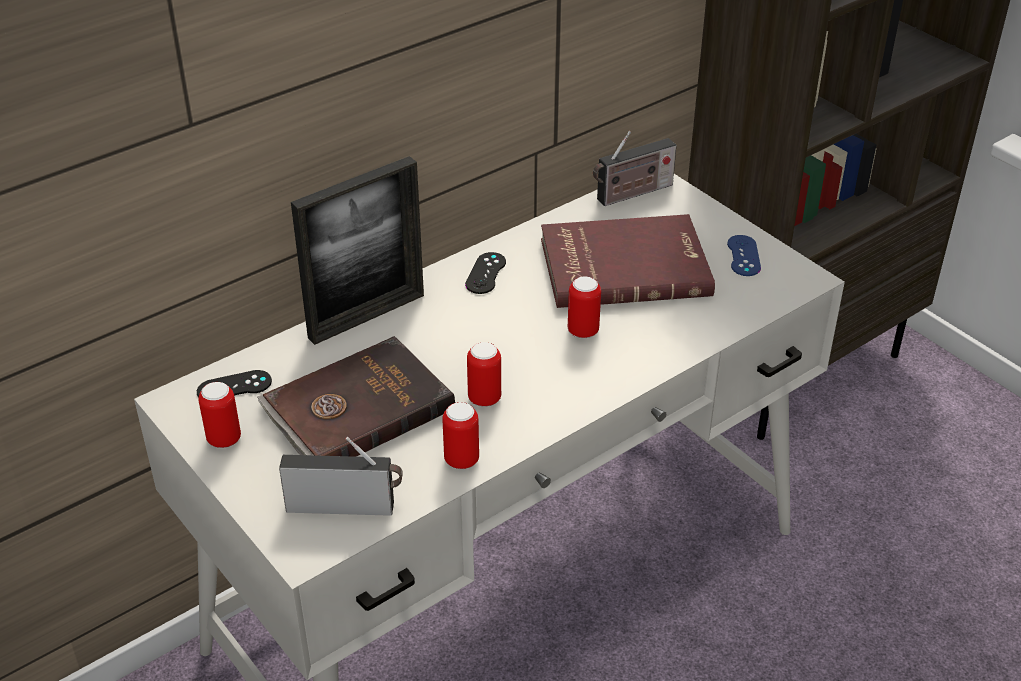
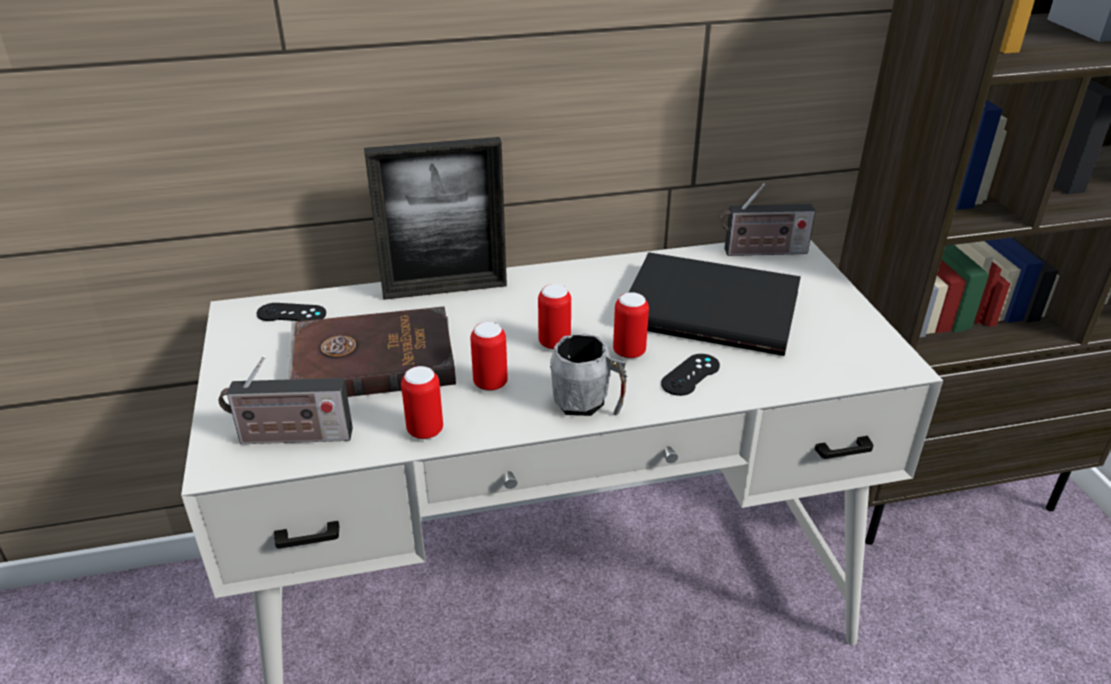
camera: 25 degrees right, 5 degrees down
can [198,382,241,448] -> can moved to [538,284,571,350]
radio [279,437,403,516] -> radio turned 150 degrees clockwise [219,356,353,444]
black game controller [465,252,506,294] -> black game controller moved to [661,354,720,396]
red book [541,214,715,308] -> black book [629,252,801,356]
blue game controller [727,235,761,276] -> none
none -> grey mug [550,334,627,416]

